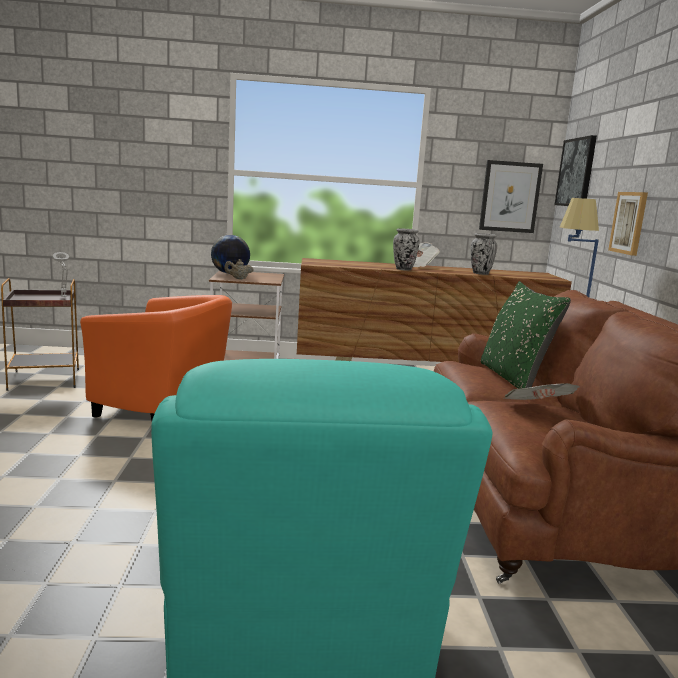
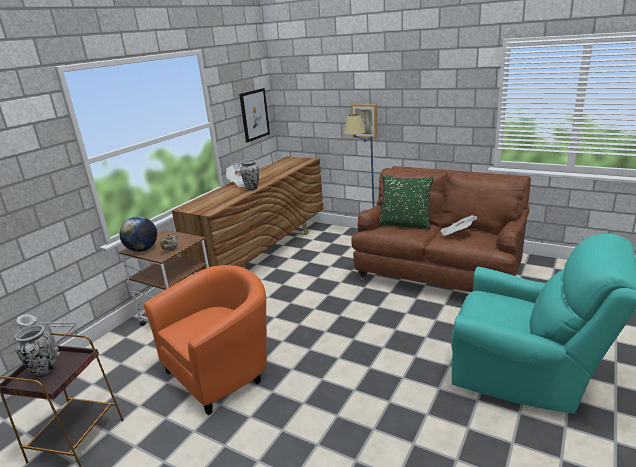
camera: 55 degrees left, 10 degrees up
vase [471,233,497,275] -> vase moved to [14,325,56,378]
picture [554,135,597,206] -> none

